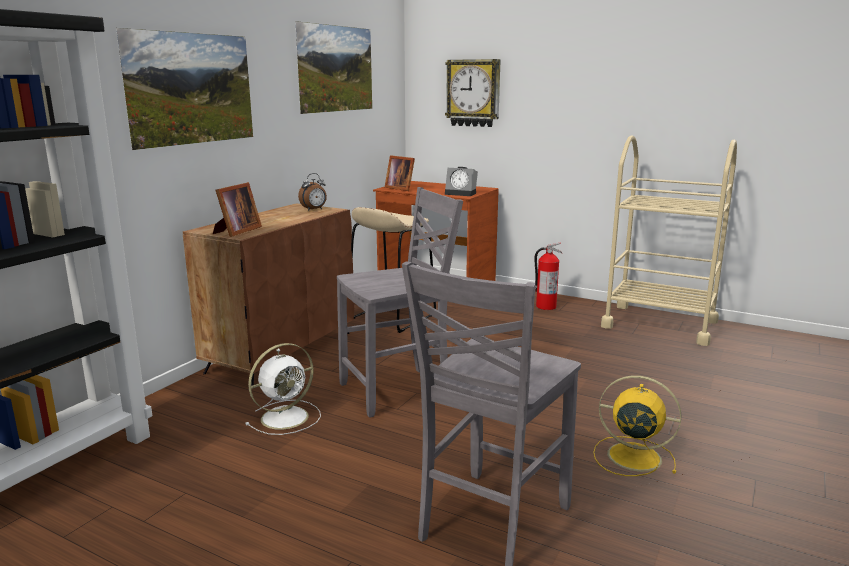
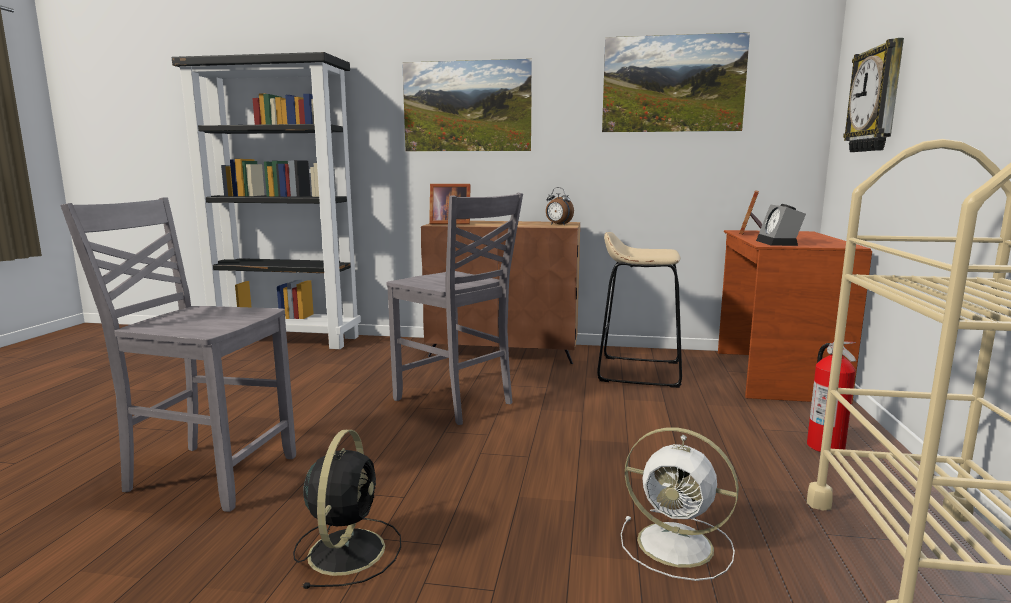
camera: 70 degrees right, 5 degrees down
white fan [245,343,321,435] -> white fan moved to [621,427,739,581]
yellow fan [593,375,682,476] -> black fan [293,430,401,589]

